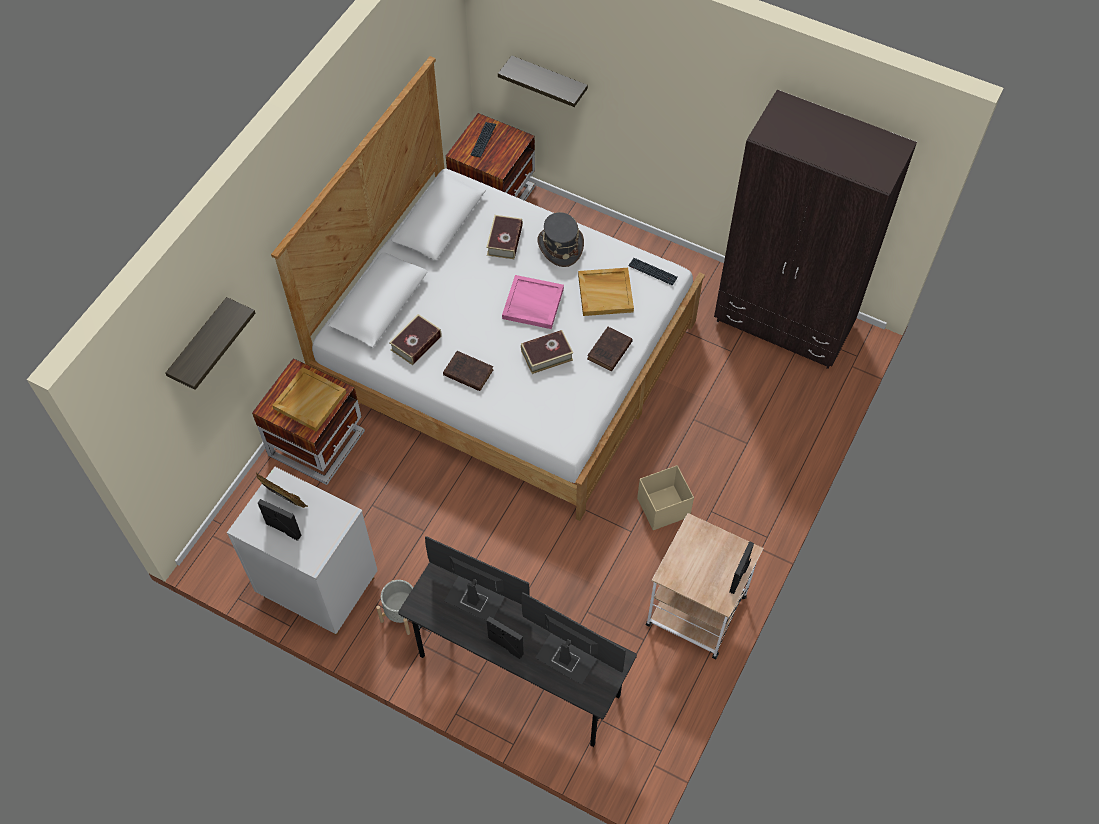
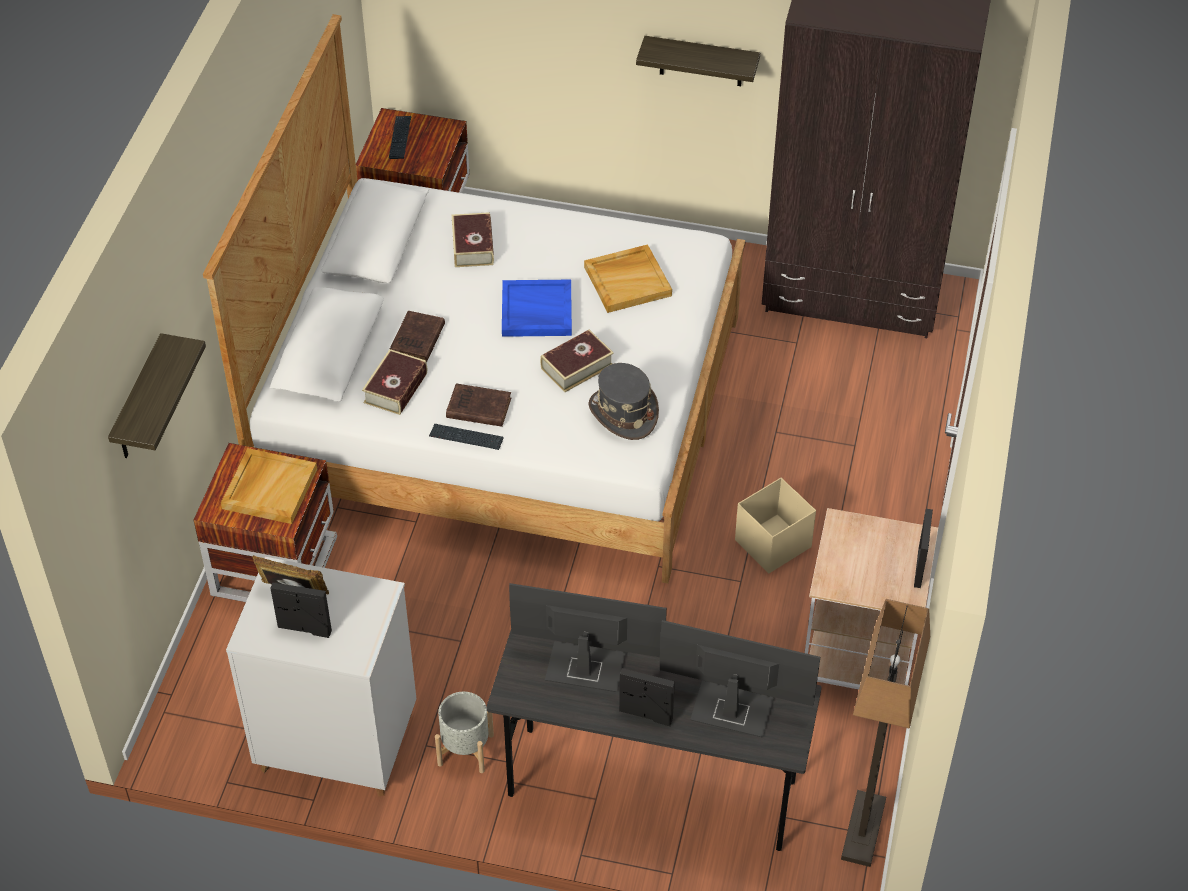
camera: 15 degrees left, 10 degrees down
shelf [498,55,588,107] -> shelf moved to [636,36,760,86]
pink tray [502,275,564,329] -> blue tray [502,280,572,337]
grey hat [537,212,584,267] -> grey hat moved to [589,363,659,440]
brown book [587,327,633,371] -> brown book moved to [390,311,445,363]
keyboard [628,258,678,285] -> keyboard moved to [429,424,504,450]
none -> floor lamp [841,599,930,867]

